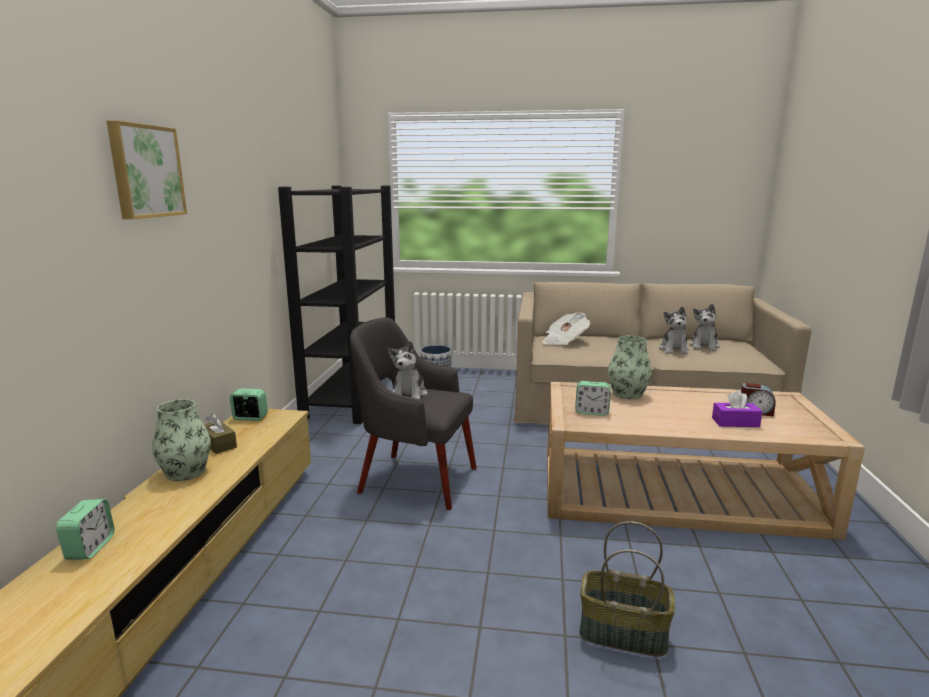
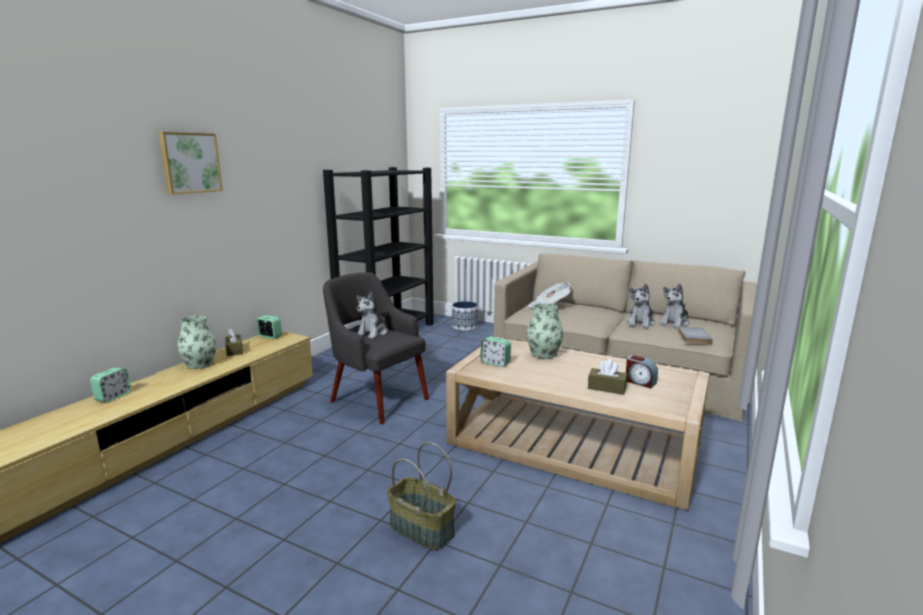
camera: 20 degrees right, 0 degrees up
purple tissue box [712,390,762,427] -> brown tissue box [588,359,627,395]
none -> grey book [678,327,713,344]

